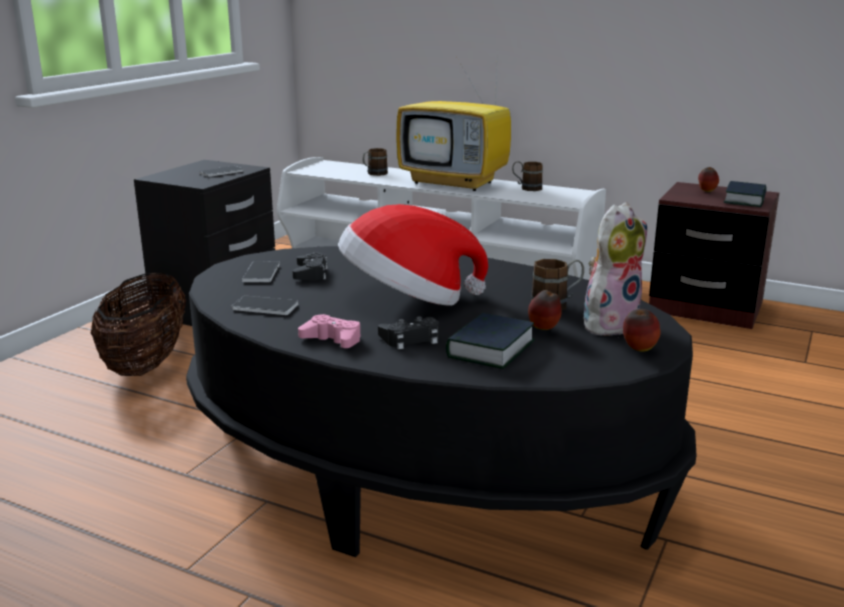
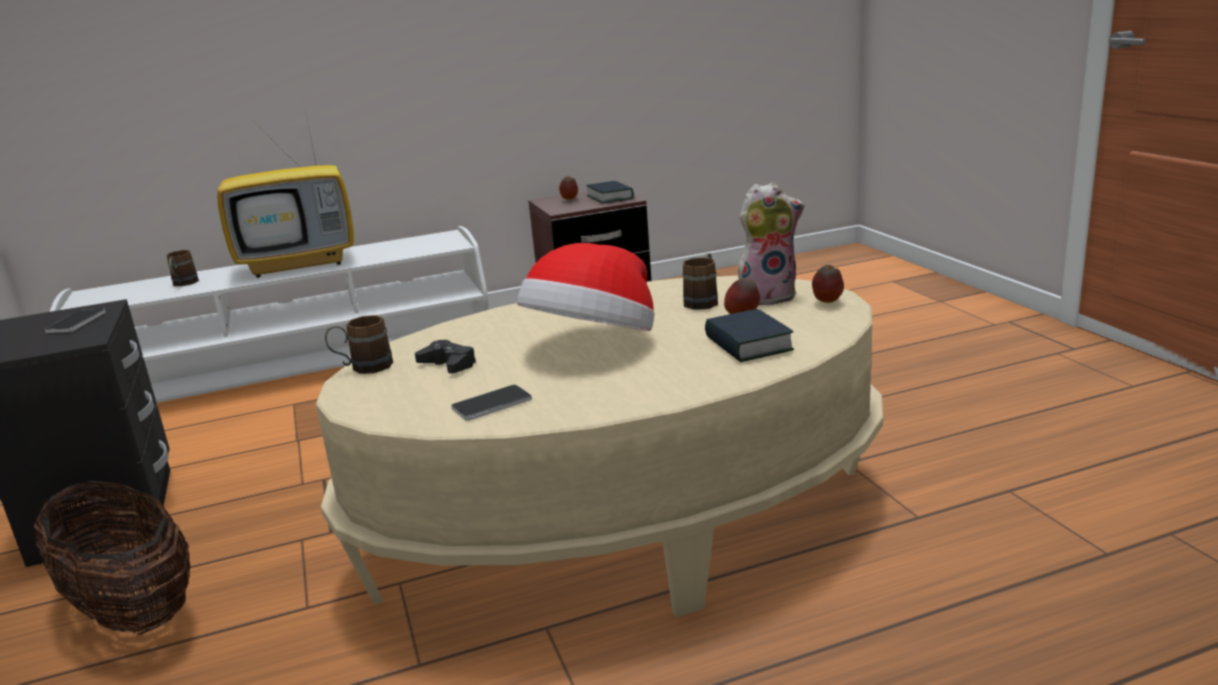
camera: 45 degrees left, 0 degrees up
black coffee table [186,246,696,557] -> beige coffee table [316,276,883,617]
phone [242,261,280,282] -> none
pink game controller [298,314,361,348] -> none
black game controller [378,317,439,350] -> none
brown mug [512,161,543,191] -> brown mug moved to [325,315,393,374]
plush toy [584,202,647,336] -> plush toy turned 75 degrees clockwise [738,182,804,305]

